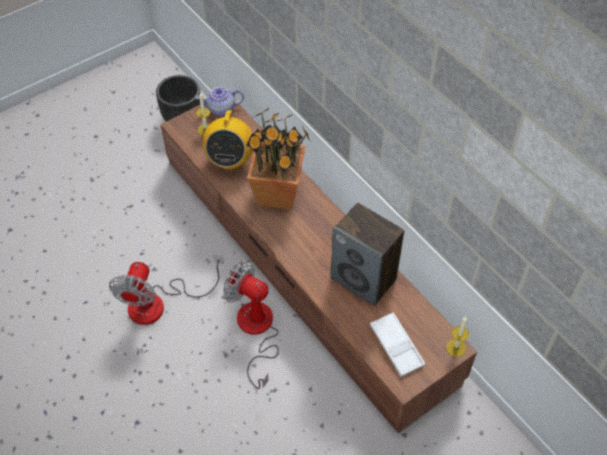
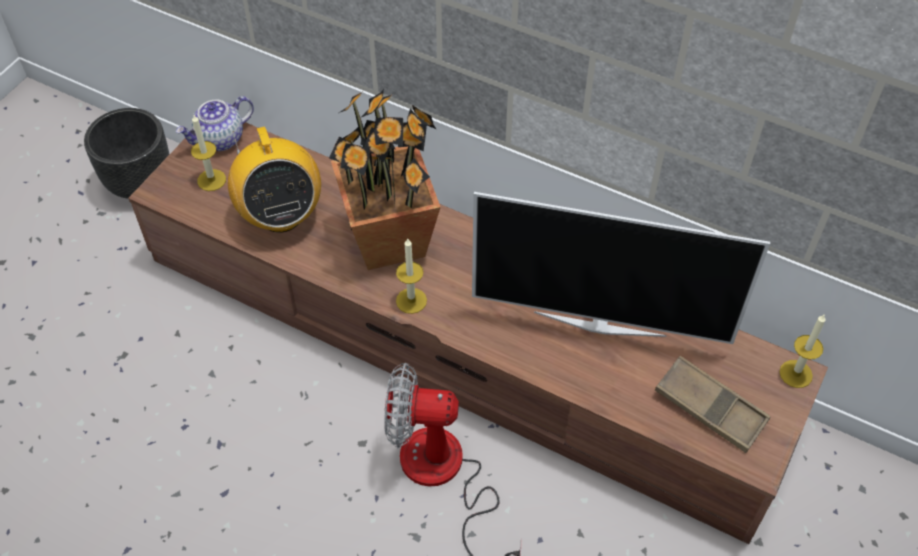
camera: 25 degrees left, 0 degrees up
fan [109,254,224,325] -> none
speaker [330,203,404,306] -> television [472,192,770,344]
white tray [370,312,425,377] -> brown tray [655,356,770,453]
none -> candle [396,239,427,314]

